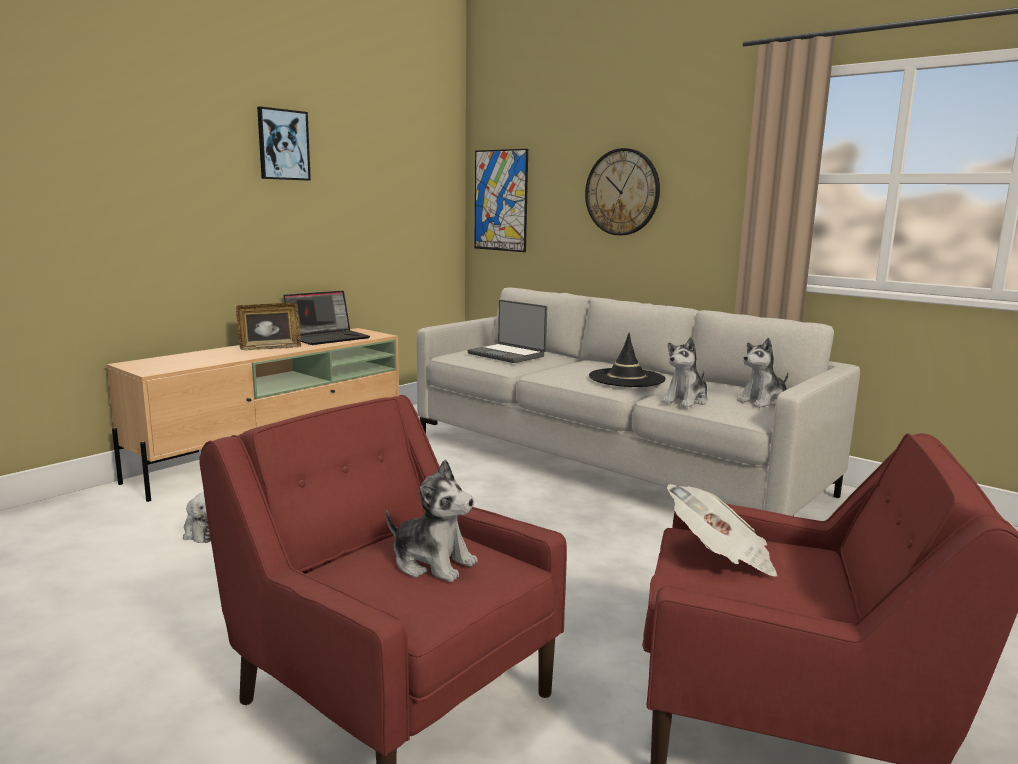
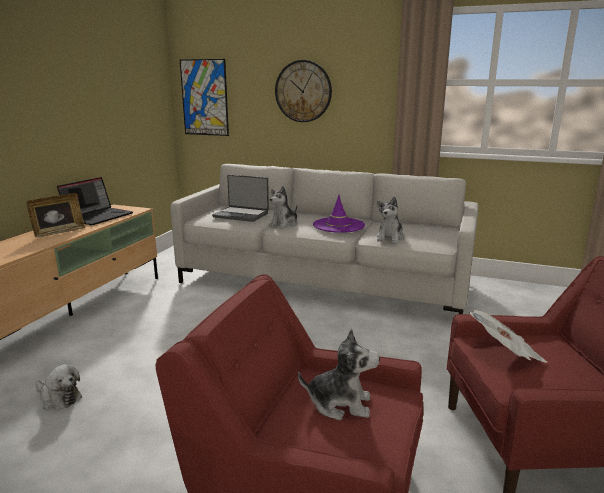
camera: 20 degrees left, 5 degrees up
picture [257,106,311,181] -> none
black hat [589,333,665,387] -> purple hat [313,195,365,233]
plush toy [736,338,788,408] -> plush toy moved to [269,186,297,229]

